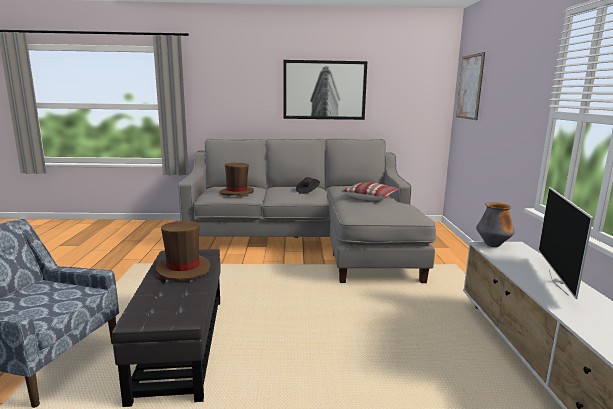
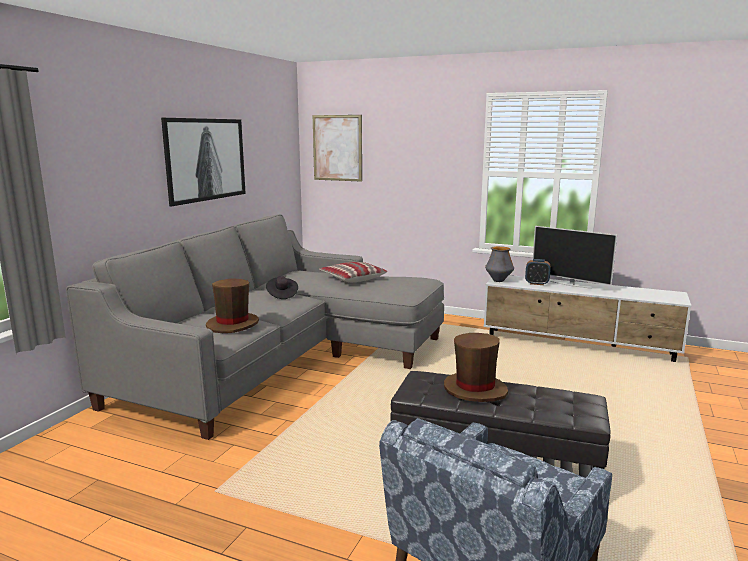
camera: 65 degrees left, 0 degrees up
none -> alarm clock [525,259,551,285]

